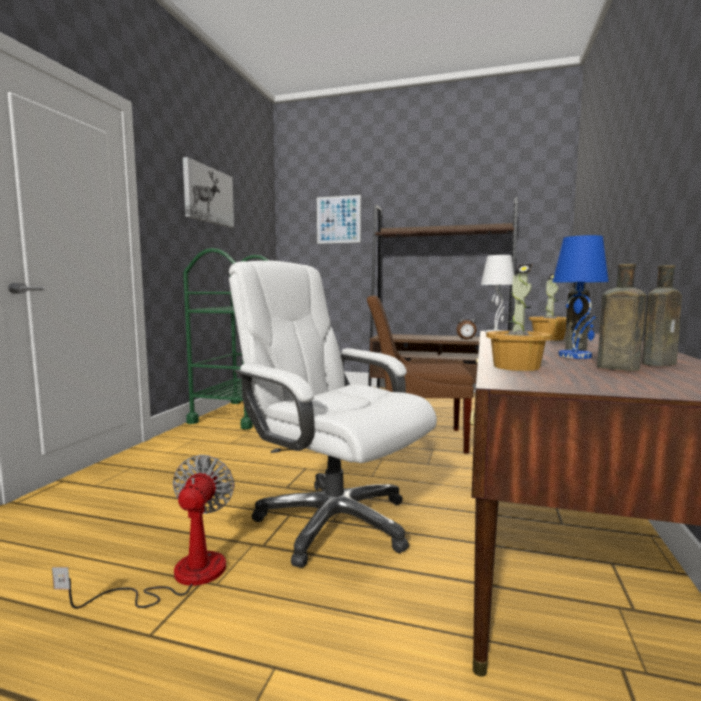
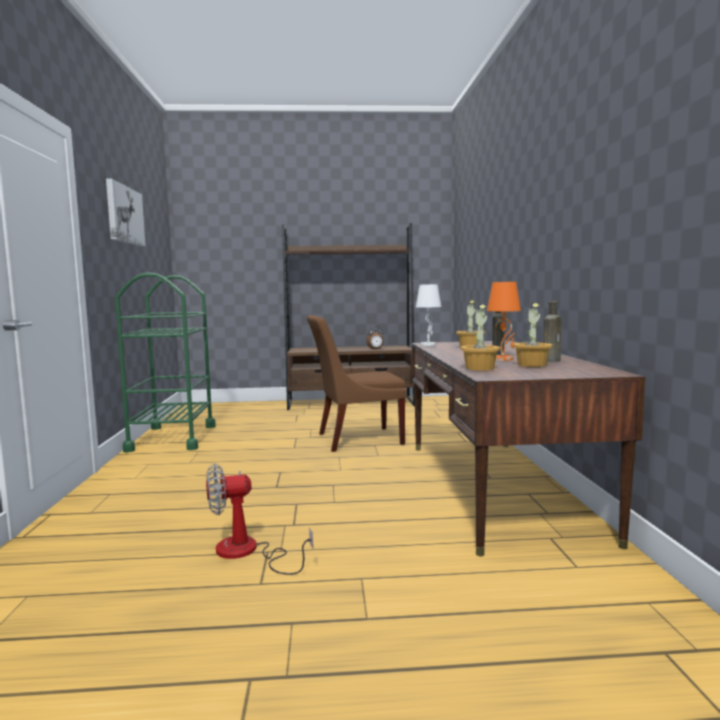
camera: 20 degrees left, 0 degrees up
fan [52,455,235,609] -> fan turned 90 degrees counterclockwise [206,463,313,575]
white office chair [229,261,437,568] -> none
picture [317,195,361,244] -> none
blue table lamp [552,235,609,359] -> orange table lamp [487,282,521,361]
brown bottle [597,264,646,371] -> potted plant [513,302,553,367]

